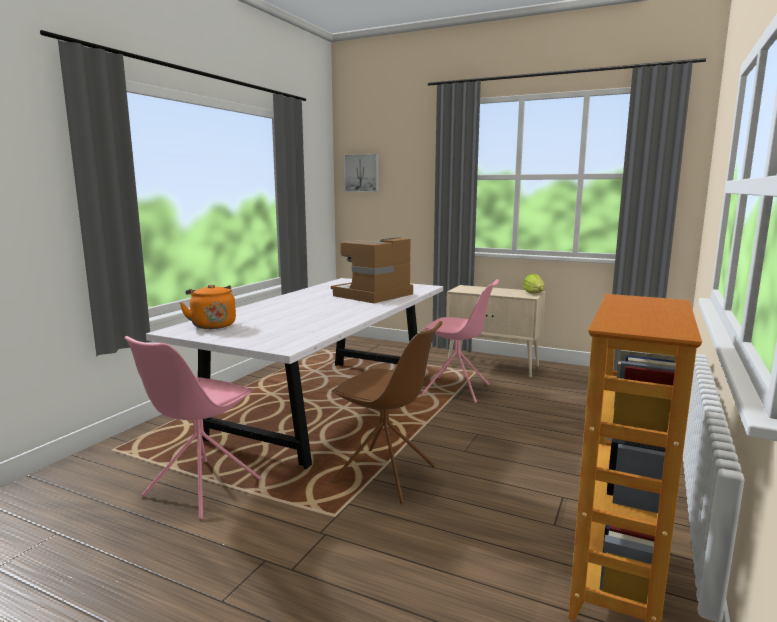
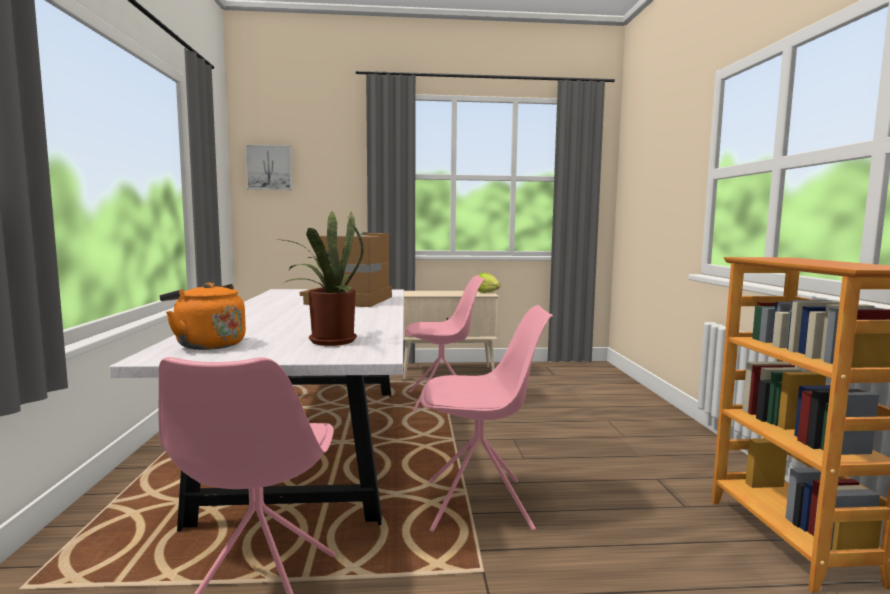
camera: 30 degrees left, 5 degrees down
brown chair [331,321,443,504] -> pink chair [420,305,553,532]
none -> potted plant [276,211,364,346]

